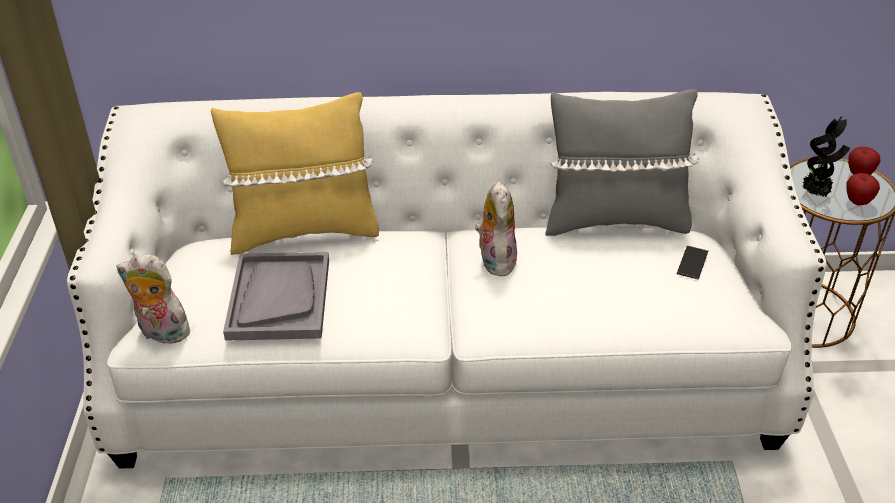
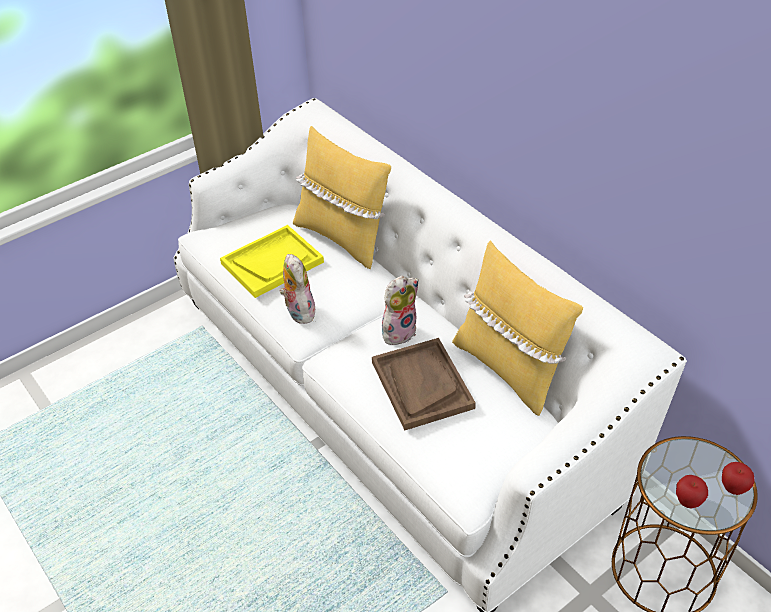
camera: 55 degrees right, 5 degrees up
plush toy [116,253,190,347] -> plush toy moved to [280,254,315,324]
grey tray [223,252,329,341] -> yellow tray [220,225,324,298]
grey pillow [545,89,699,236] -> yellow pillow [452,241,583,416]
phone [677,246,708,280] -> none
potted plant [803,116,850,197] -> none
none -> brown tray [372,338,476,430]

